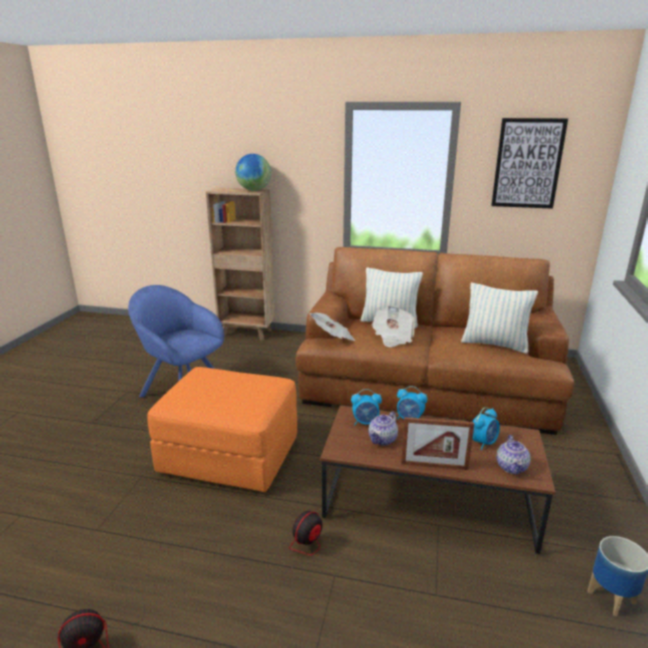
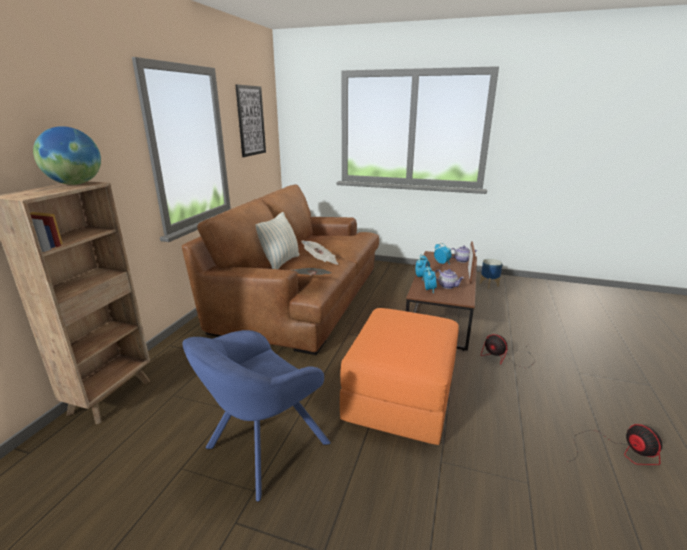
camera: 85 degrees left, 0 degrees up
pillow [461,283,538,353] -> none

